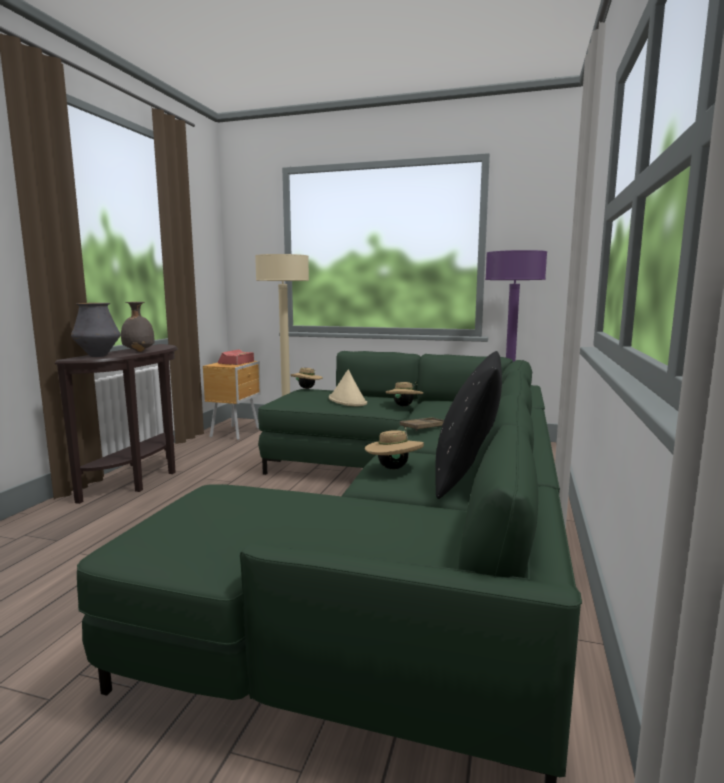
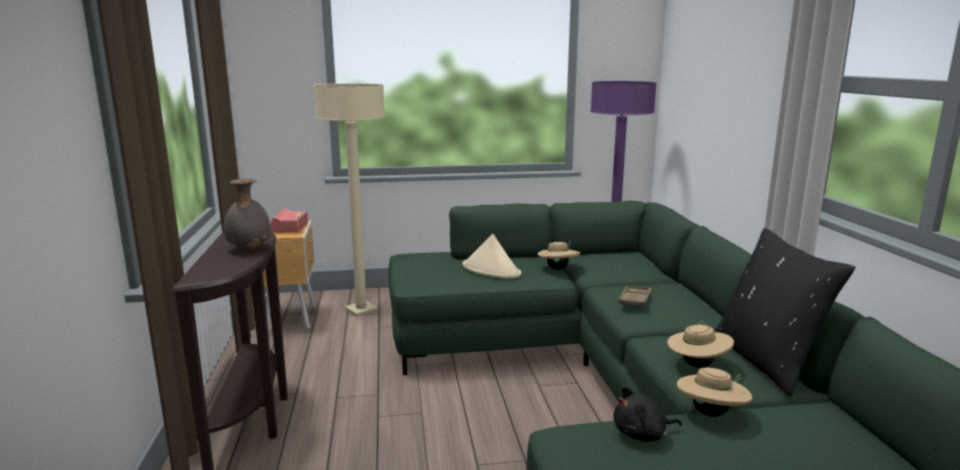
camera: 25 degrees left, 5 degrees up
vase [71,303,121,357] -> none
beige hat [291,368,323,389] -> beige hat moved to [677,368,752,417]
none -> black plush toy [613,386,682,442]

